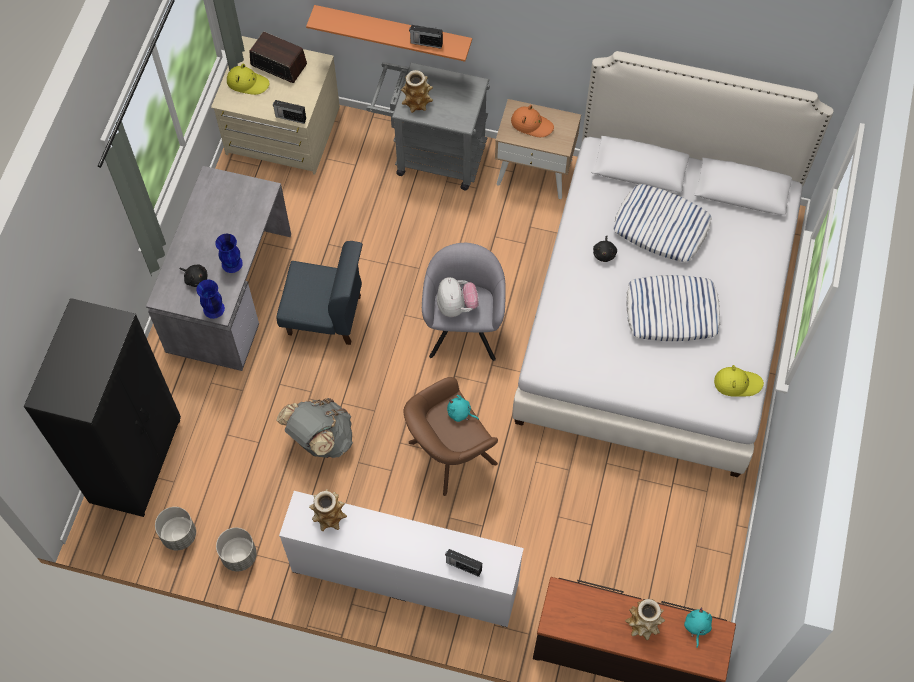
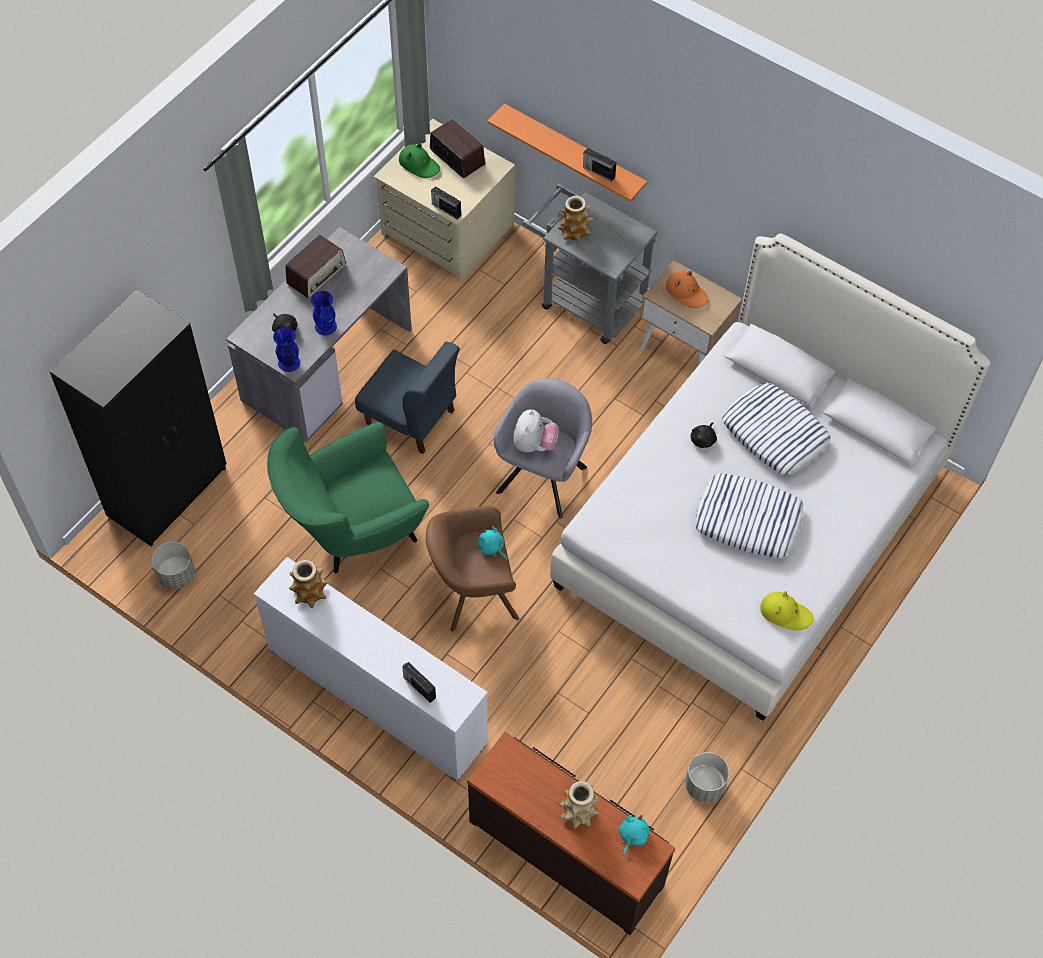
camera: 20 degrees right, 5 degrees down
grey planter [216,528,257,572] -> grey planter moved to [685,752,729,803]
yellow hat [227,64,270,95] -> green hat [399,143,440,178]
grey backpack [276,398,353,458] -> green armchair [267,422,429,573]
none -> radio [286,235,346,298]

